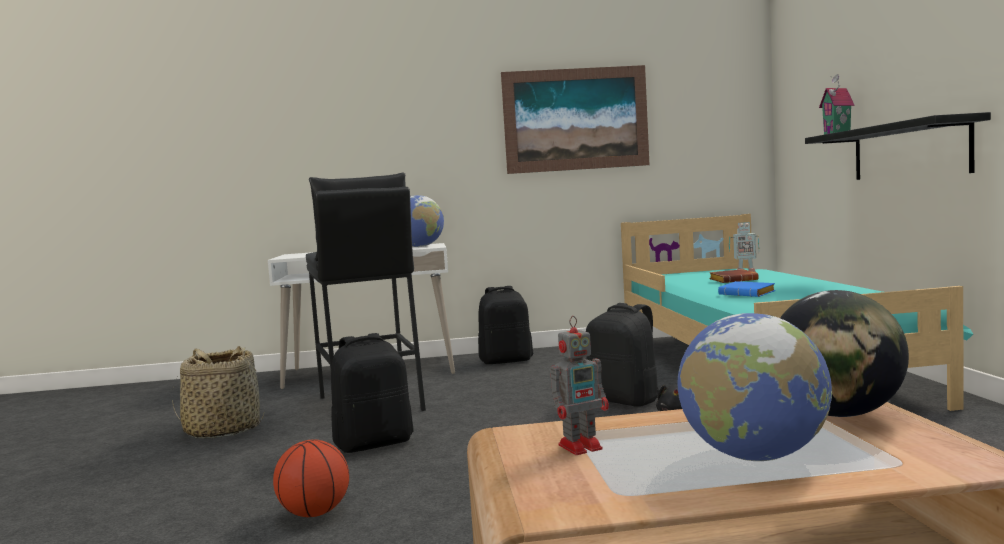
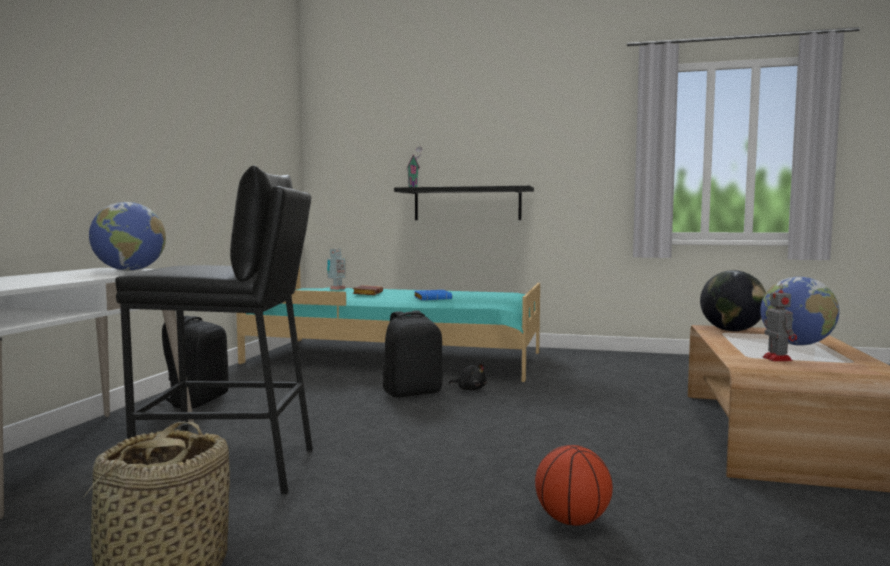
camera: 70 degrees left, 0 degrees up
black backpack [331,333,414,453] -> none
picture [501,65,650,174] -> none

